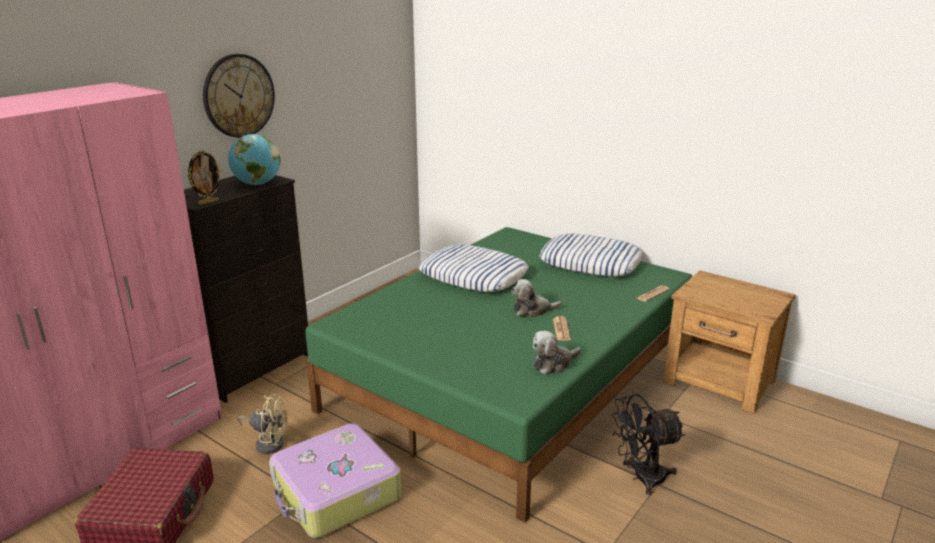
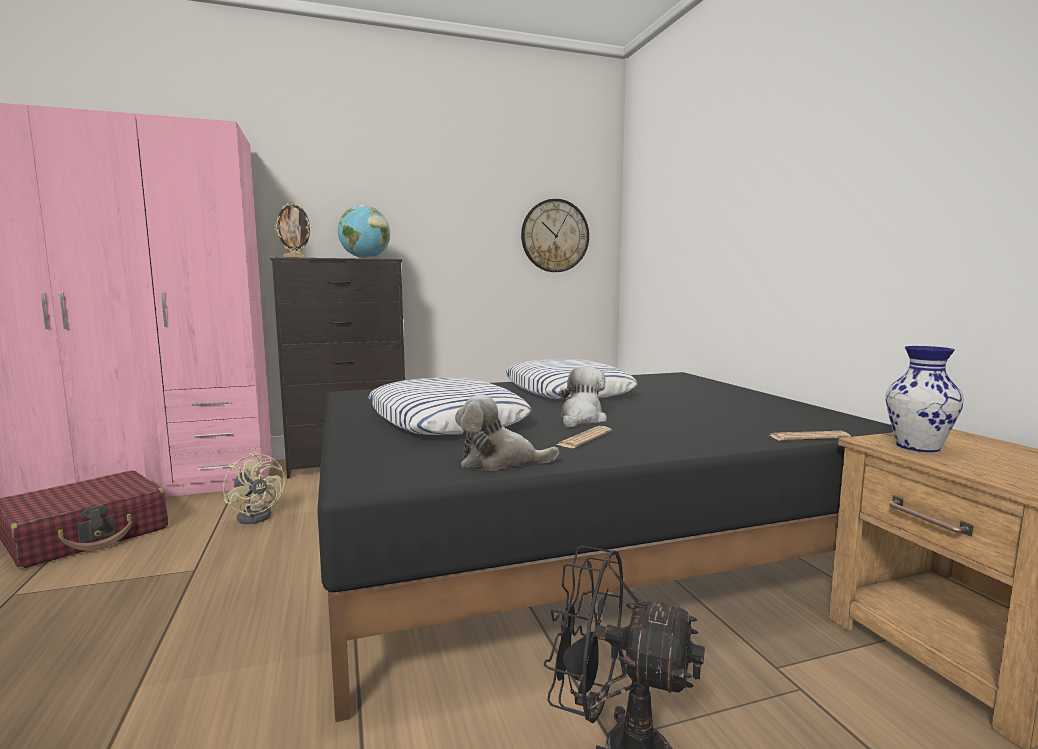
camera: 35 degrees right, 15 degrees down
wall clock [203,54,275,138] -> wall clock moved to [521,199,589,272]
suitcase [269,424,401,538] -> none
green bed [305,227,693,523] -> black bed [317,372,893,723]
plush toy [512,279,562,317] -> plush toy turned 90 degrees clockwise [559,366,607,428]
pillow [540,234,642,277] -> pillow moved to [368,377,532,435]
none -> vase [886,346,964,452]

